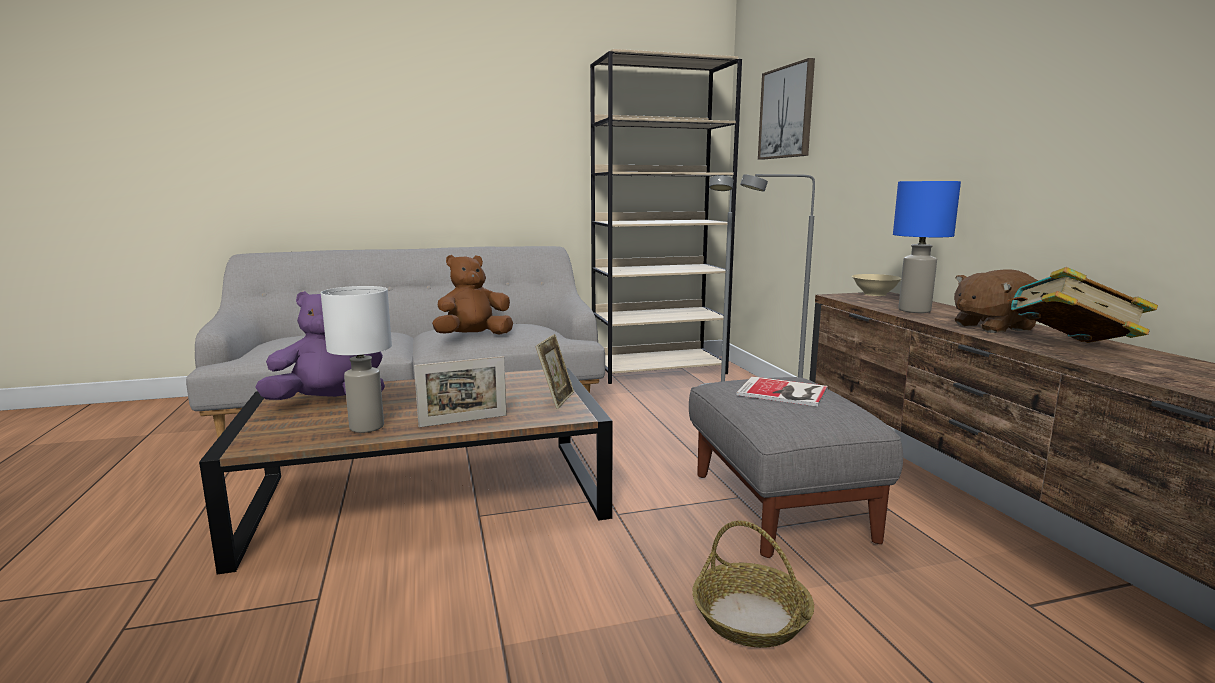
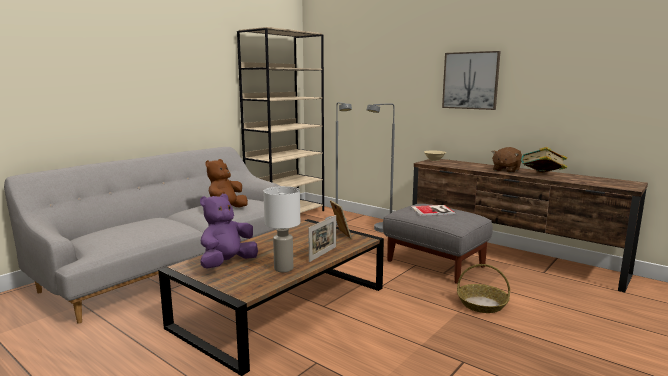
camera: 35 degrees left, 0 degrees up
picture [758,58,815,160] -> picture moved to [442,51,501,110]
blue table lamp [893,181,961,313] -> none

